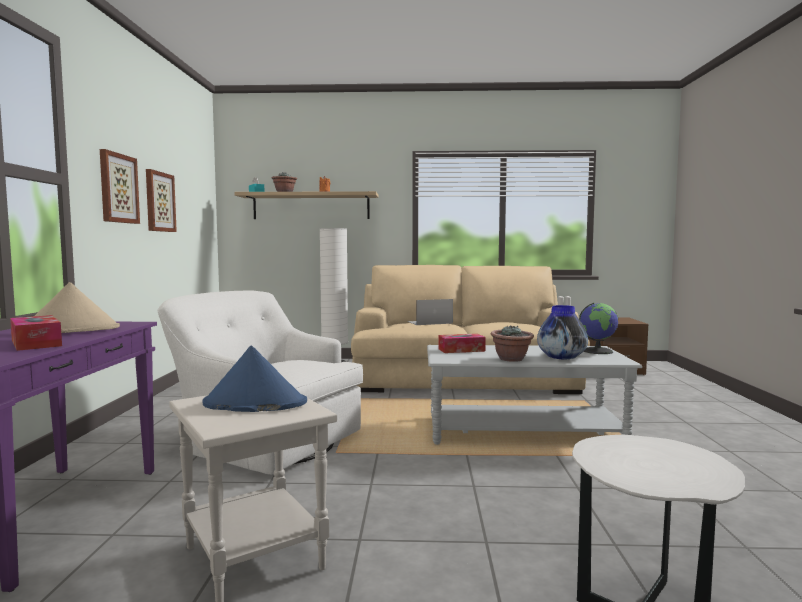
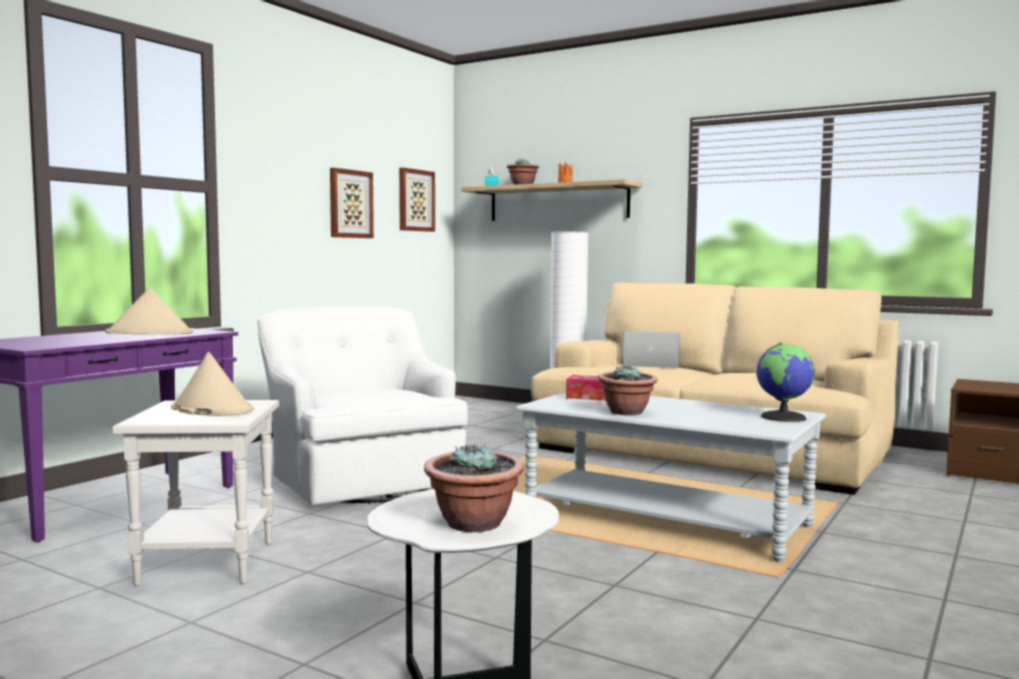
camera: 30 degrees right, 0 degrees up
tissue box [10,315,62,351] -> none
picture [100,149,140,224] -> picture moved to [399,168,435,232]
blue hat [203,346,307,412] -> beige hat [171,352,254,416]
vase [537,305,588,359] -> none
none -> potted plant [424,442,524,532]

